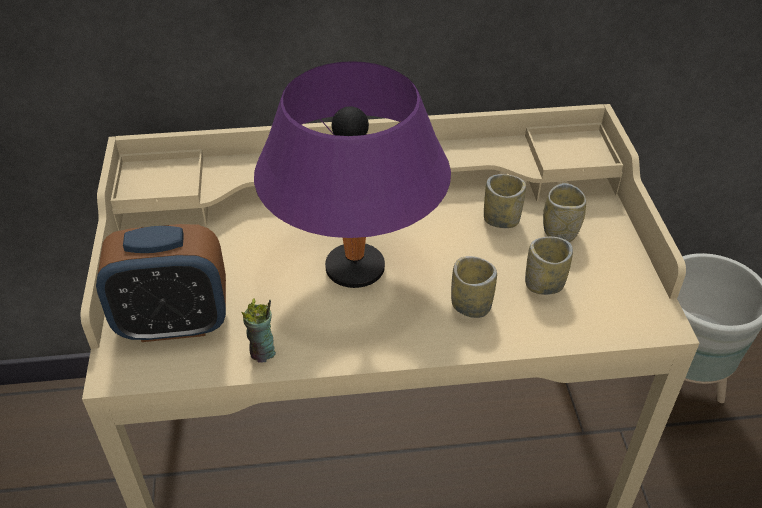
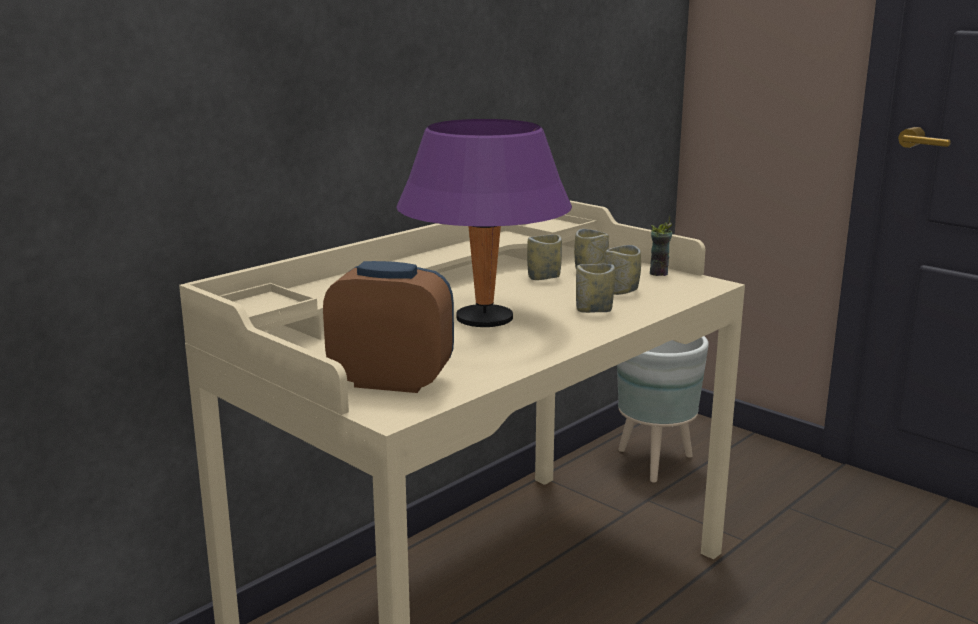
camera: 40 degrees left, 25 degrees down
alarm clock [96,224,226,342] -> alarm clock turned 120 degrees counterclockwise [323,261,454,393]
cup [241,299,276,363] -> cup moved to [650,215,672,276]

